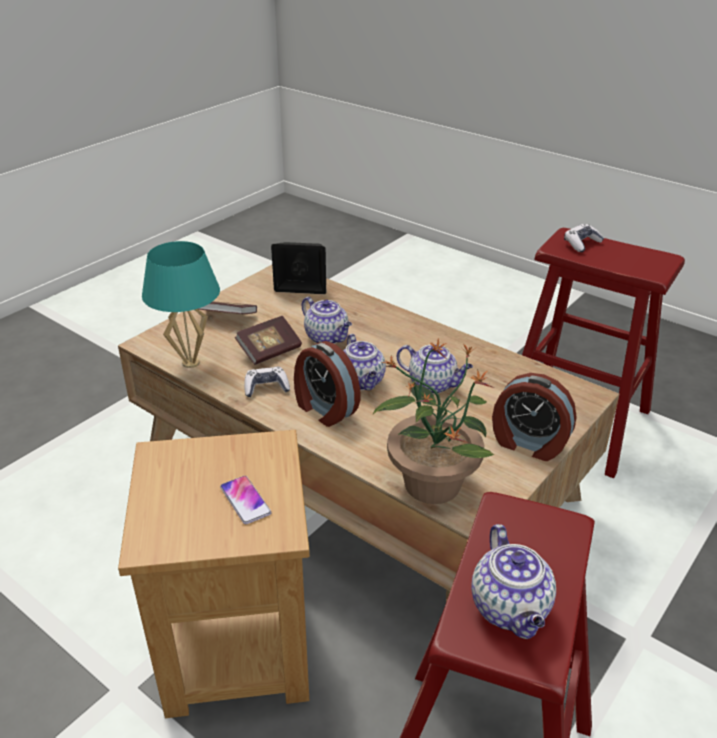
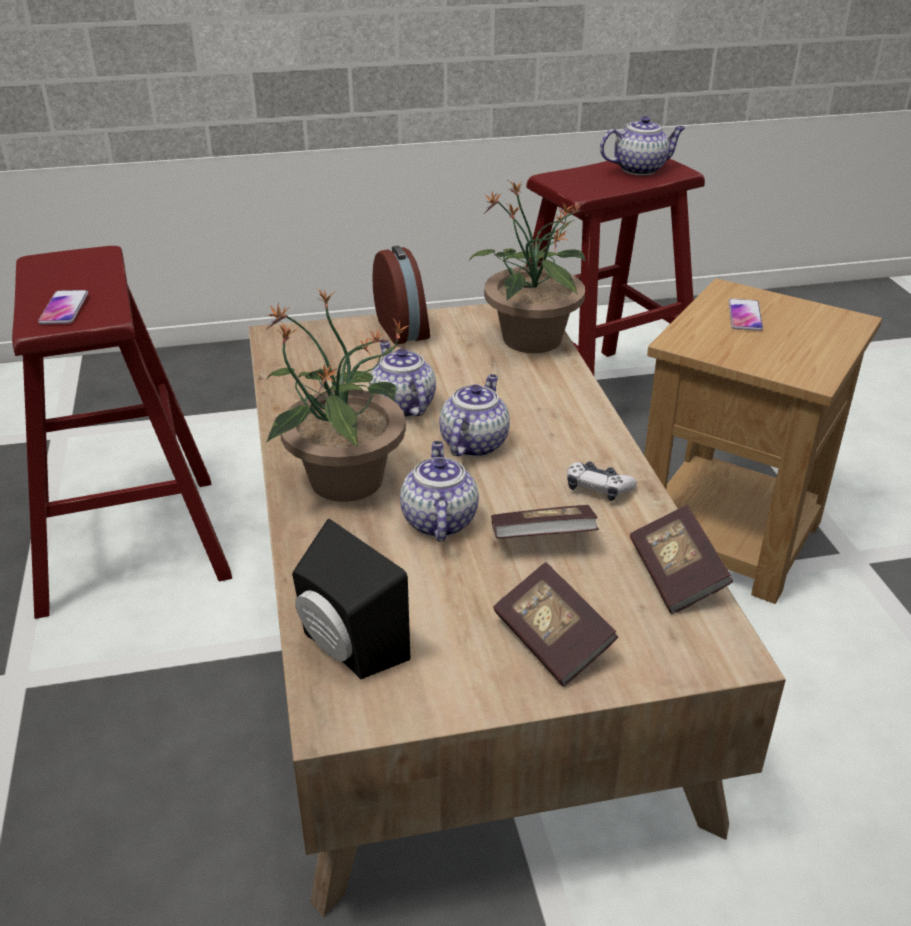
camera: 140 degrees left, 0 degrees up
turquoise table lamp [142,241,220,368] -> book [630,505,733,614]
alarm clock [294,341,361,427] -> none
teapot [471,524,556,639] -> teapot turned 45 degrees clockwise [600,116,685,175]
game controller [564,224,604,252] -> phone [38,290,88,324]
none -> potted plant [266,288,410,502]

